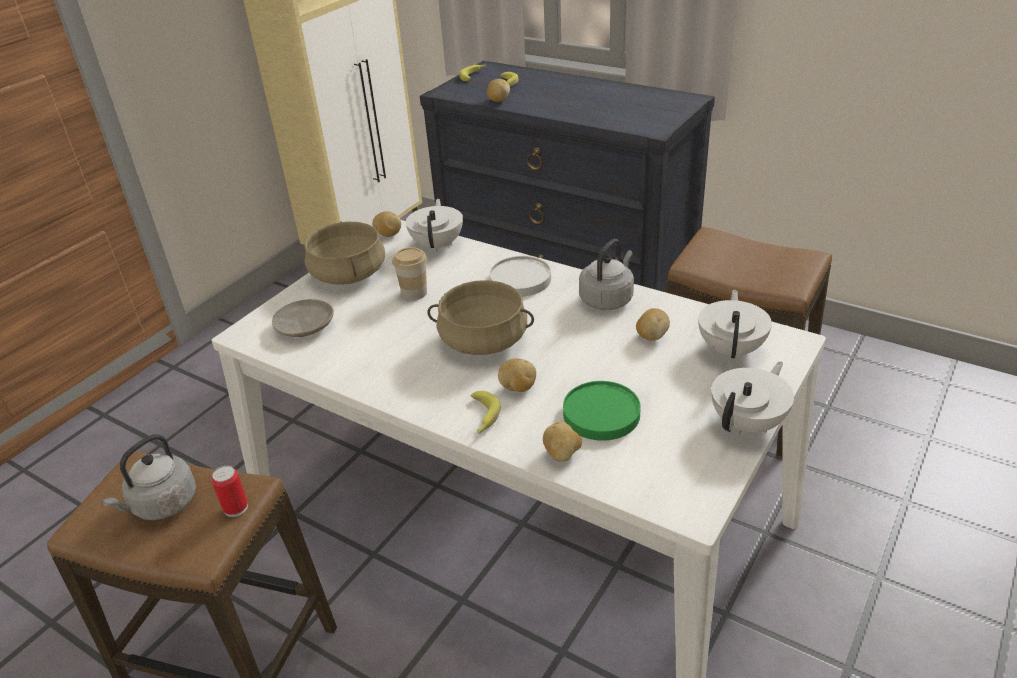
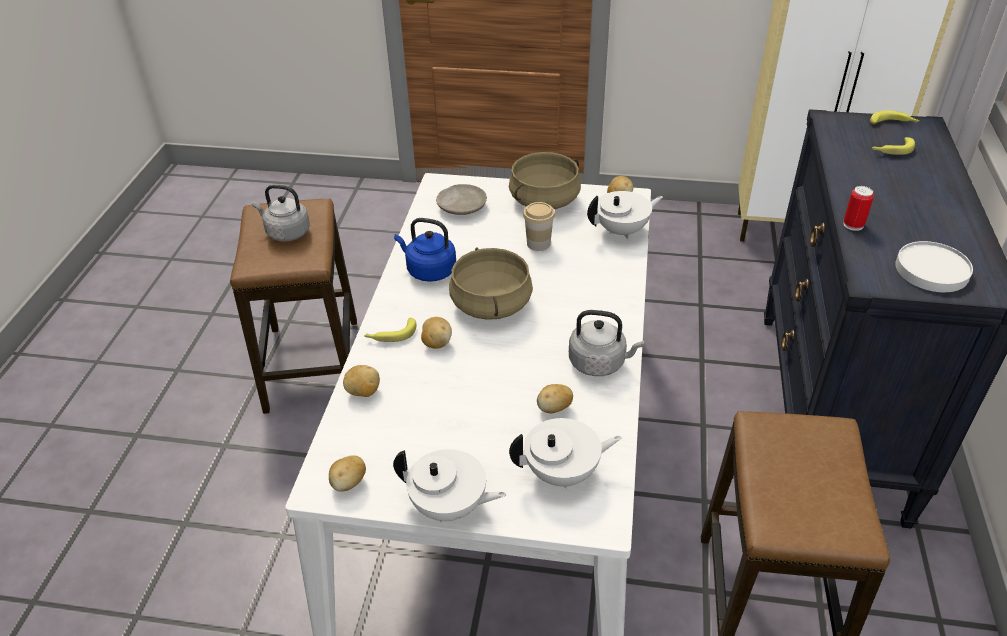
camera: 65 degrees right, 5 degrees up
can [212,466,248,517] -> can moved to [843,186,874,231]
potato [487,79,510,102] -> potato moved to [329,455,366,492]
white plate [489,256,551,297] -> white plate moved to [895,241,973,292]
green plate [563,381,641,441] -> none
none -> blue kettle [394,218,456,282]

